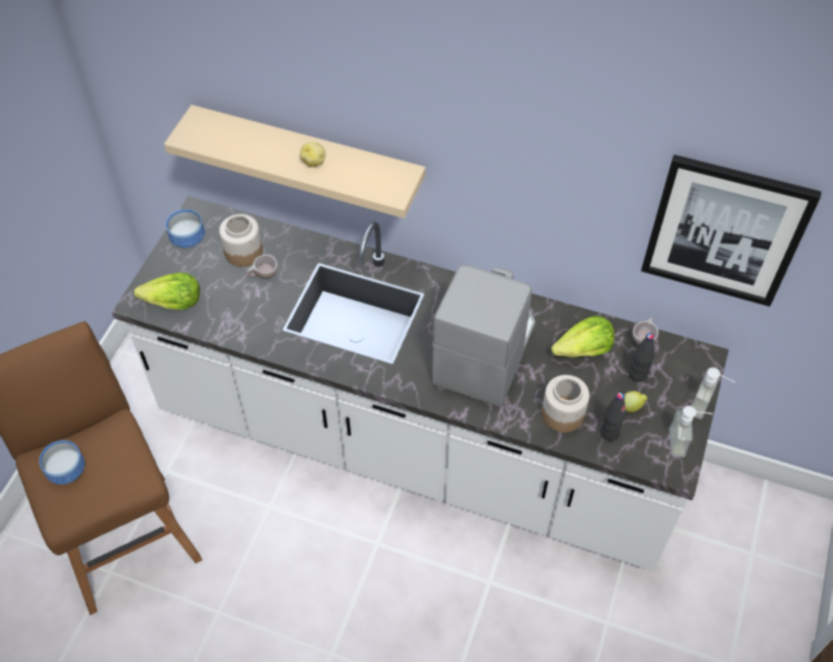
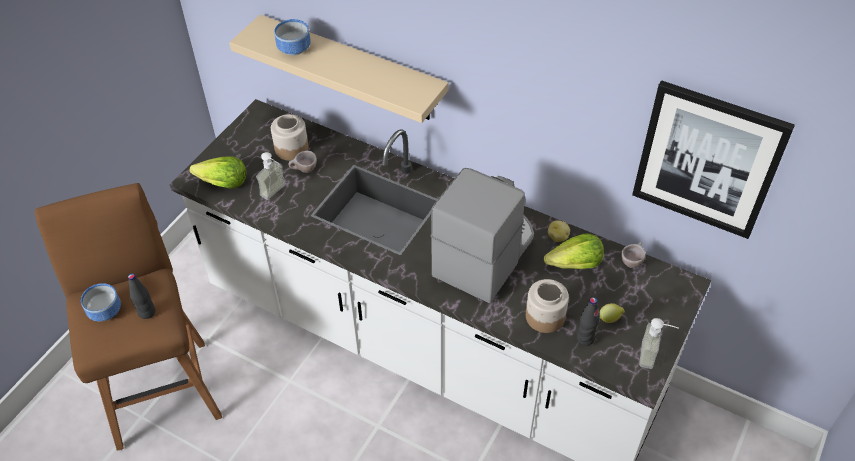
camera: 10 degrees right, 5 degrees down
bowl [166,209,205,248] -> bowl moved to [274,19,311,56]
potato [300,142,326,167] -> potato moved to [548,220,570,242]
black bottle [629,333,655,382] -> black bottle moved to [128,273,155,319]
soap dispenser [692,368,735,419] -> soap dispenser moved to [256,152,286,200]

